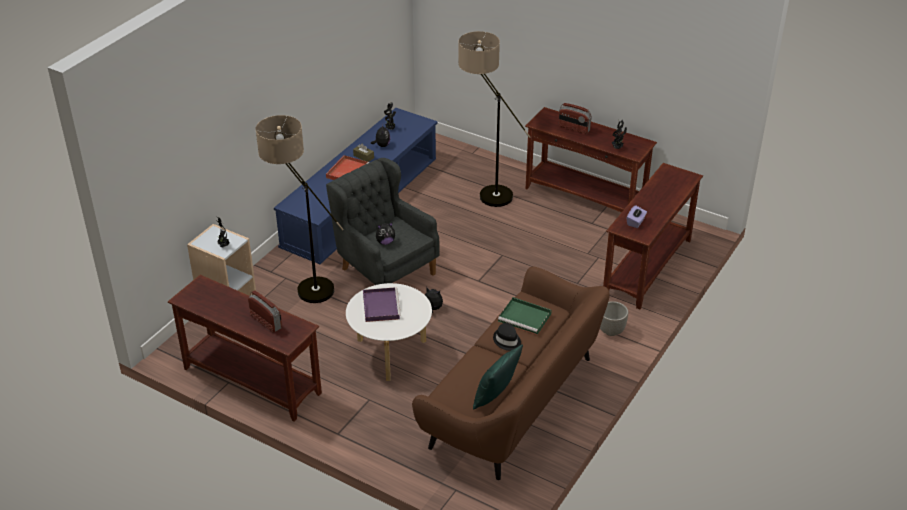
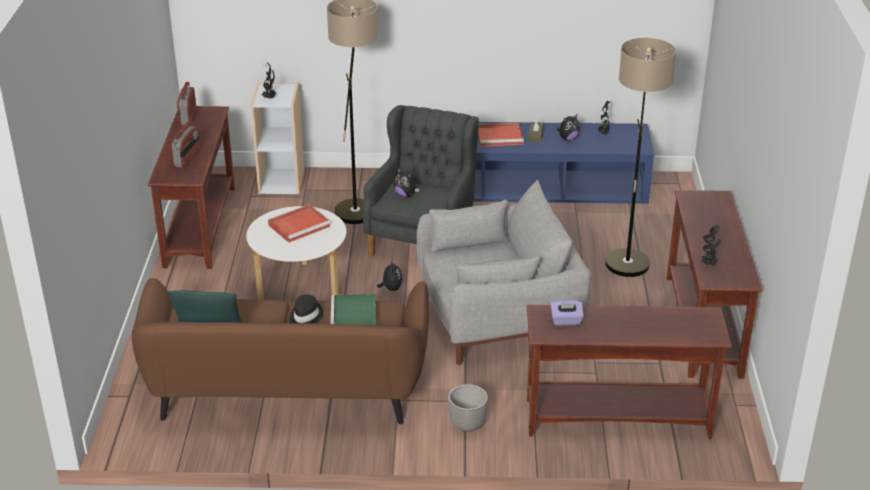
camera: 60 degrees right, 5 degrees down
purple tray [363,287,401,322] -> red tray [268,205,331,243]
radio [559,103,592,134] -> radio moved to [177,82,196,126]
none -> grey armchair [417,180,591,365]

